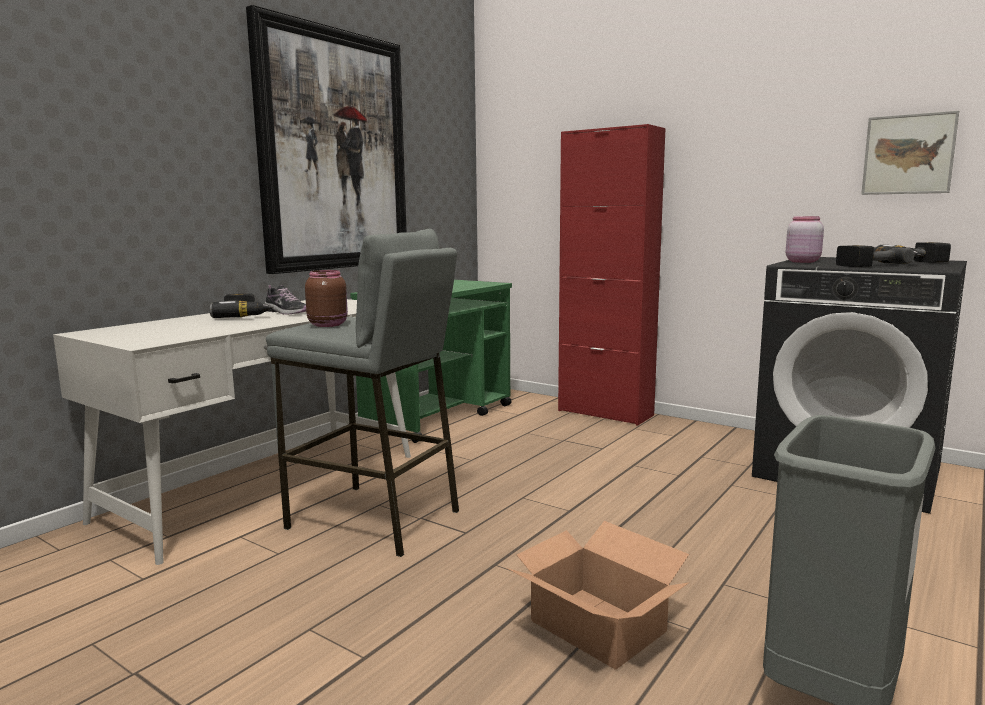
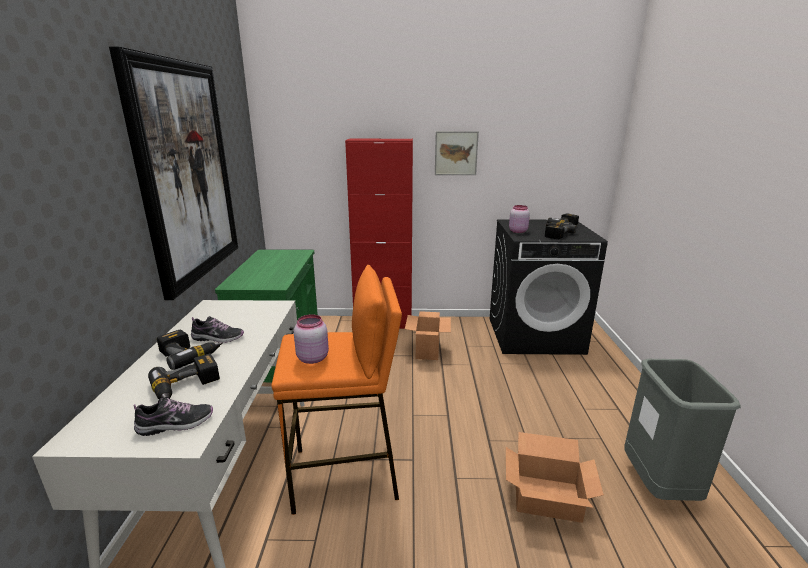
camera: 35 degrees left, 10 degrees up
grey stool [266,229,459,557] -> orange stool [271,265,402,515]
brown jar [305,270,348,327] -> pink jar [294,314,329,364]
picture [861,111,959,195] -> picture moved to [435,131,479,175]
none -> shoe [134,398,213,436]
none -> power drill [148,353,220,399]
none -> cardboard box [405,311,451,360]

